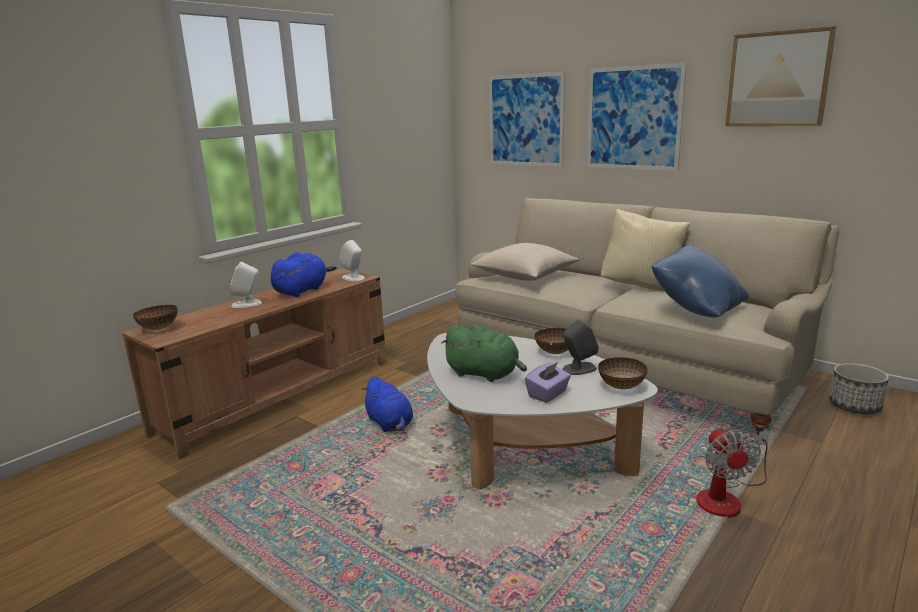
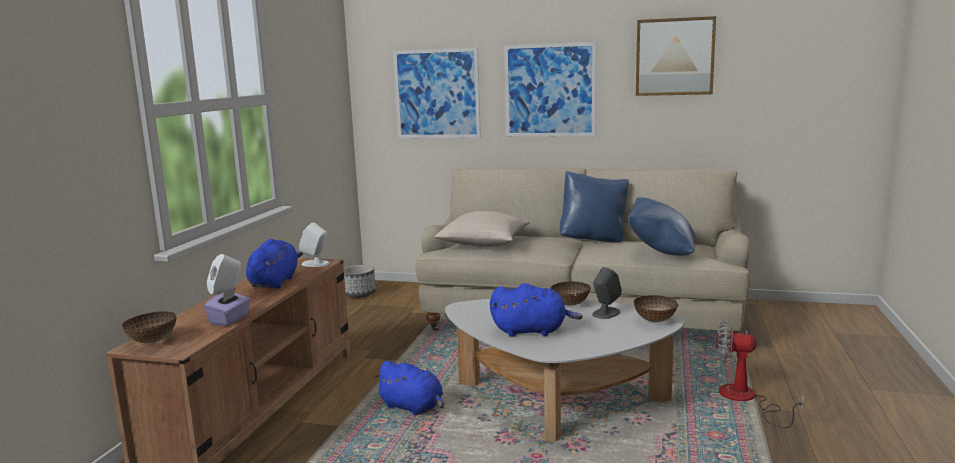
camera: 25 degrees left, 5 degrees down
green plush toy [441,324,527,382] -> blue plush toy [490,284,583,337]
purple tissue box [525,362,571,403] -> purple tissue box moved to [204,287,251,326]
beige pillow [601,208,690,292] -> blue pillow [560,171,629,242]
fan [696,427,770,518] -> fan turned 135 degrees clockwise [717,320,804,428]
planter [829,363,889,414] -> planter moved to [344,265,376,298]

